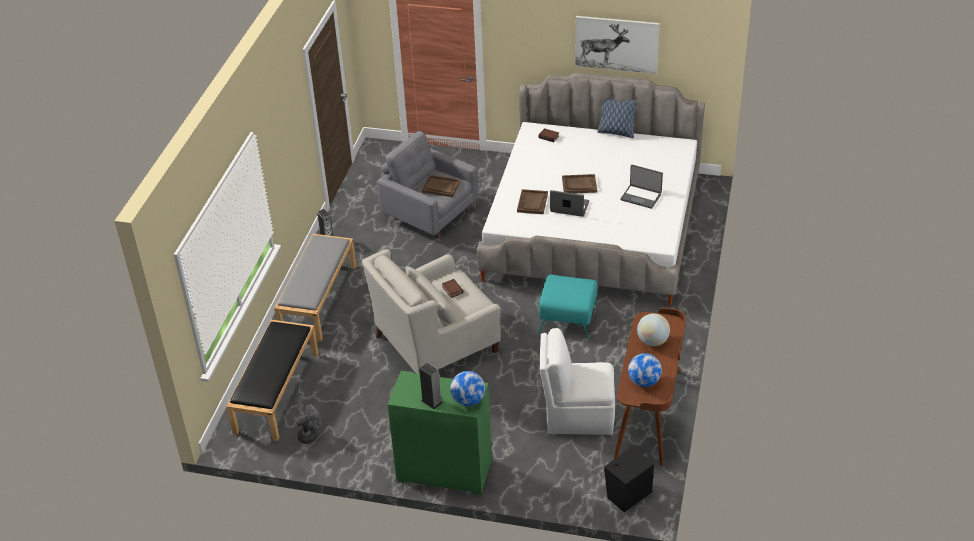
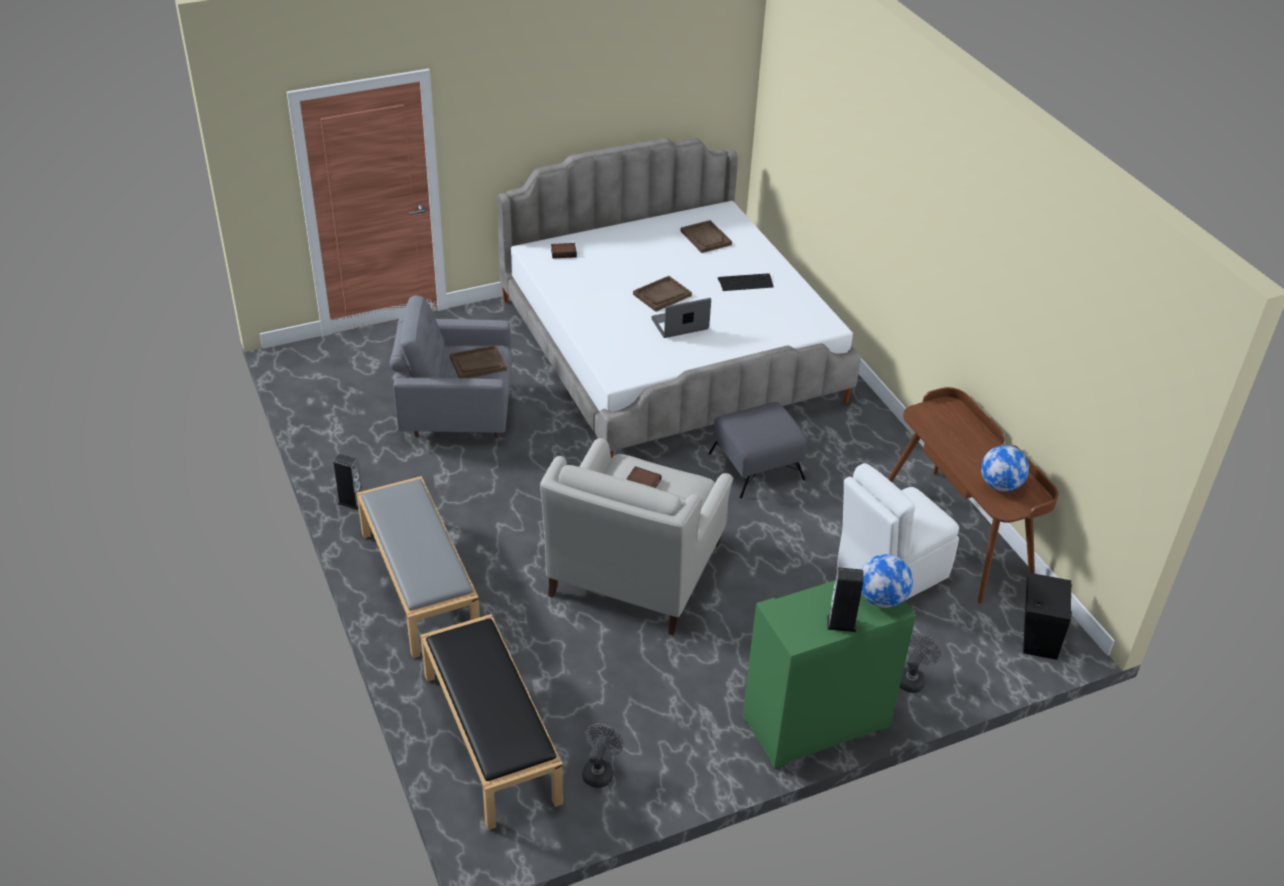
camera: 40 degrees left, 0 degrees up
brown tray [517,189,548,214] -> brown tray moved to [680,220,732,253]
turquoise ottoman [538,275,598,340] -> grey ottoman [708,402,807,498]
picture [575,16,660,74] -> none
pillow [597,98,638,138] -> none
laptop [620,165,663,209] -> keyboard [718,274,774,291]
globe [637,313,670,346] -> none
none -> grey fan [900,633,941,693]

